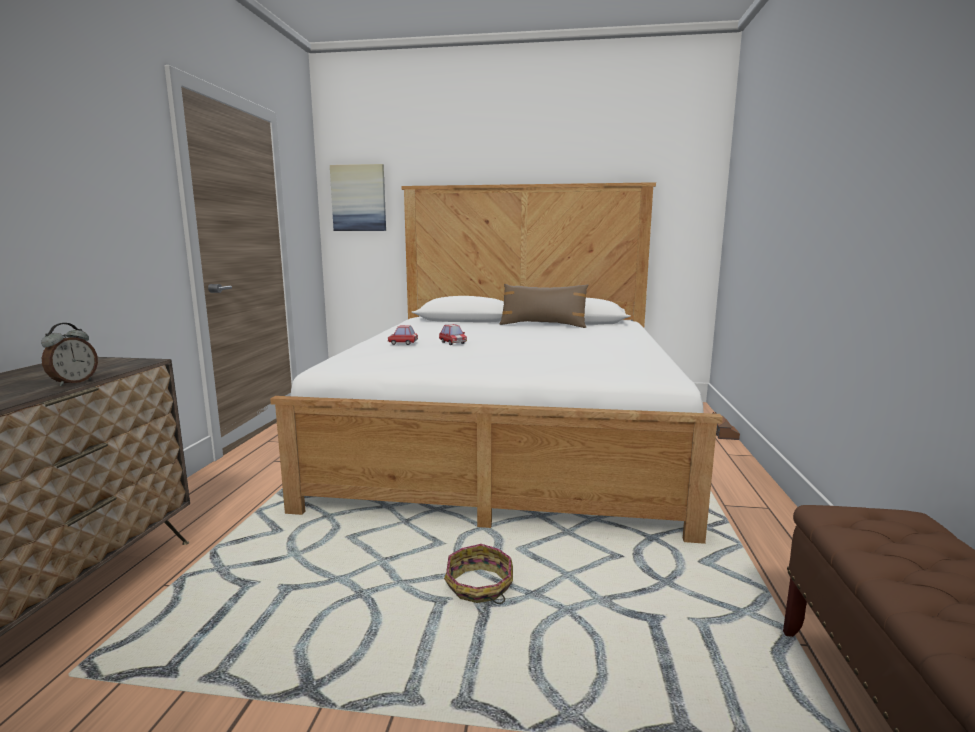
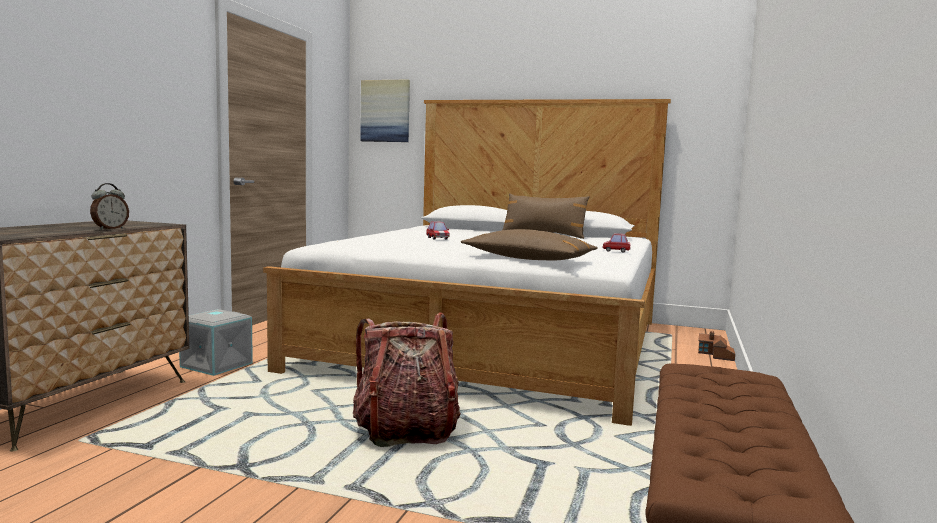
camera: 10 degrees right, 5 degrees down
toy car [388,325,418,345] -> toy car moved to [603,233,631,253]
basket [444,544,513,604] -> backpack [353,312,461,447]
none -> grey storage box [179,309,253,376]
none -> brown pillow [461,229,598,260]

